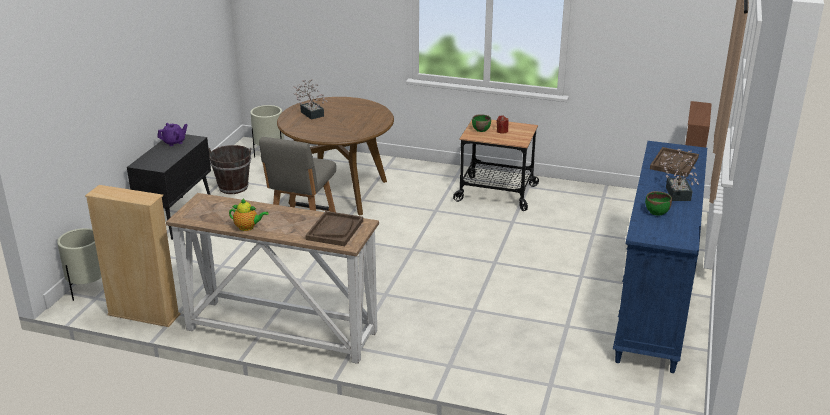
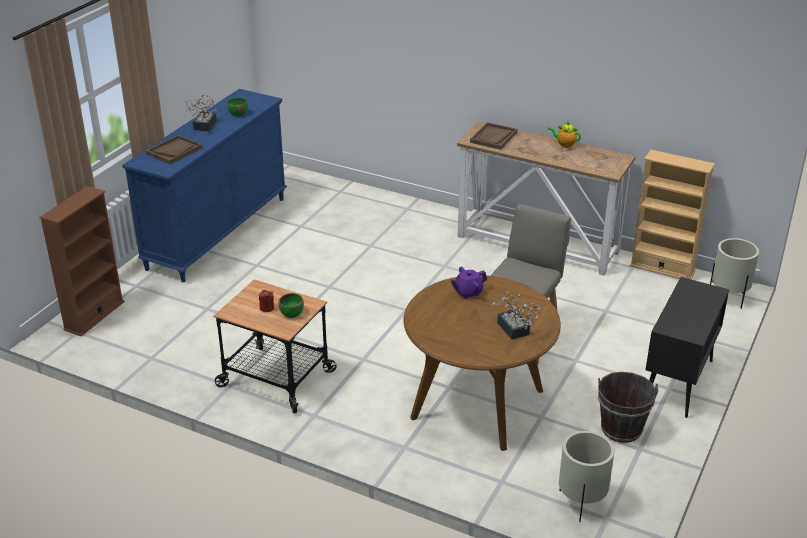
camera: 170 degrees left, 5 degrees up
purple teapot [157,123,188,146] -> purple teapot moved to [451,267,487,299]

